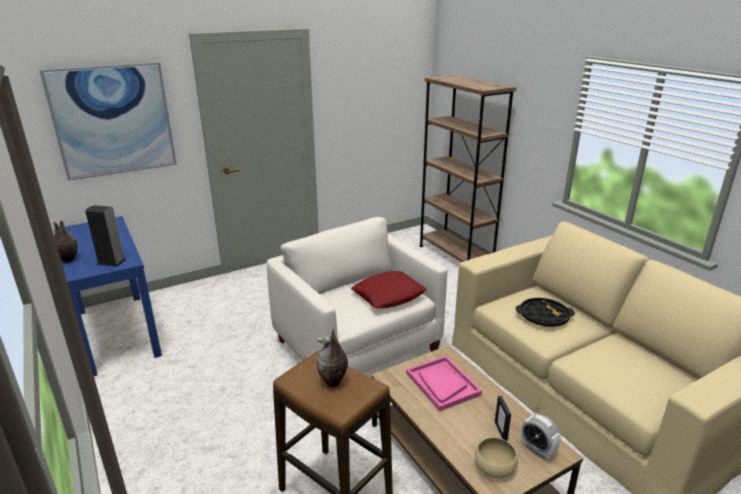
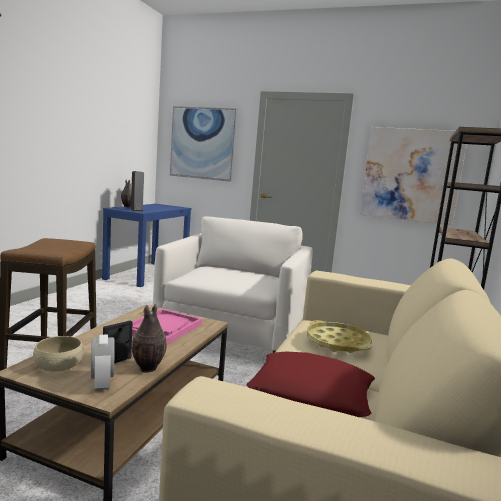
camera: 50 degrees right, 15 degrees down
vase [316,328,348,388] -> vase moved to [132,304,167,373]
red pillow [351,271,427,308] -> red pillow moved to [247,352,375,417]
black tray [516,298,575,327] -> yellow tray [307,320,372,353]
alarm clock [521,415,561,459] -> alarm clock turned 150 degrees clockwise [91,335,115,391]
none -> picture [360,127,467,225]

